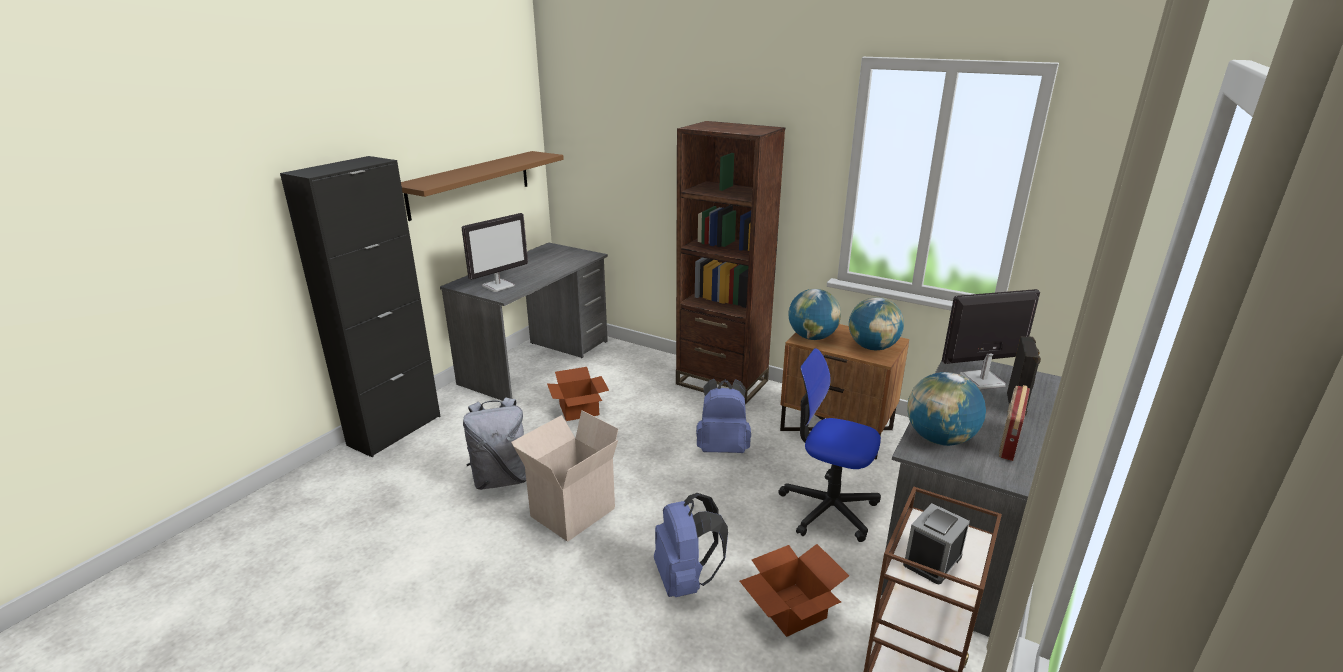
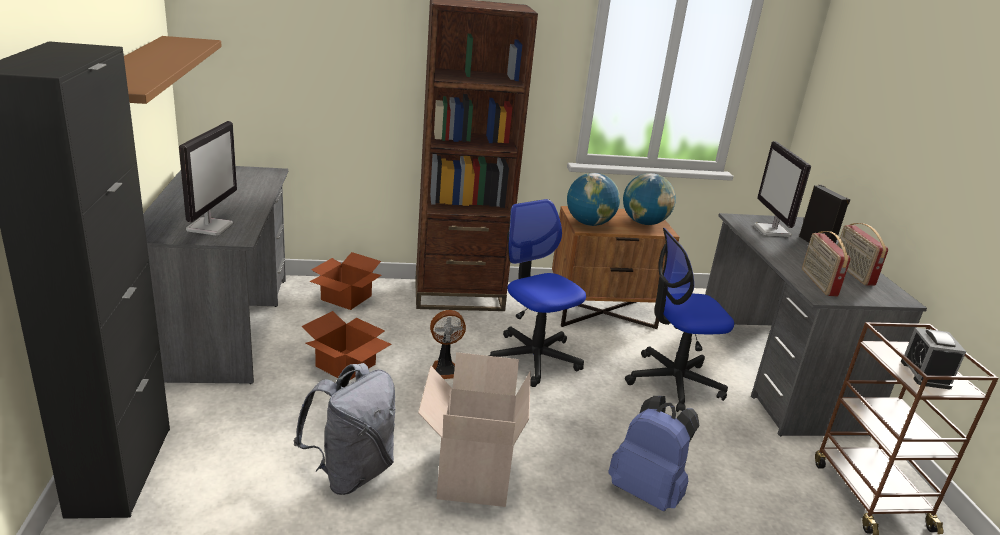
camera: 40 degrees left, 0 degrees up
blue backpack [696,379,751,453] -> office chair [487,199,586,387]
cardboard box [740,544,849,637] -> cardboard box moved to [309,252,382,310]
globe [907,372,986,446] -> radio [802,231,851,296]
monitor [942,289,1040,390] -> monitor turned 45 degrees counterclockwise [754,141,811,237]
none -> fan [430,310,466,379]

